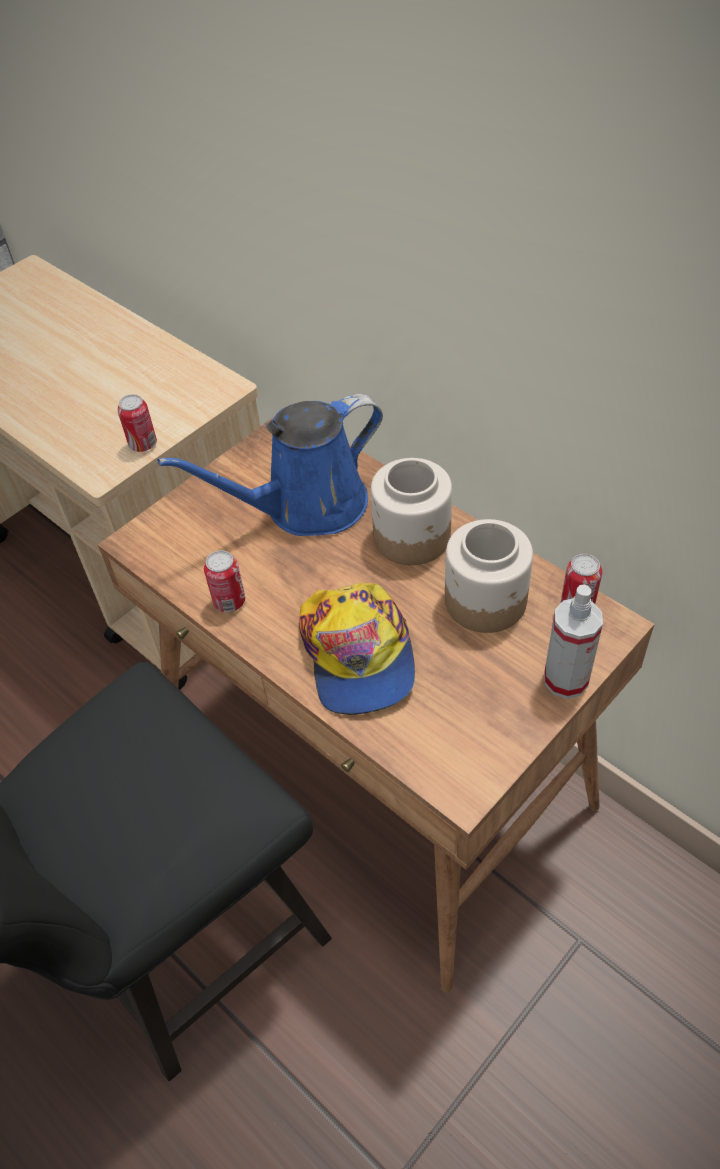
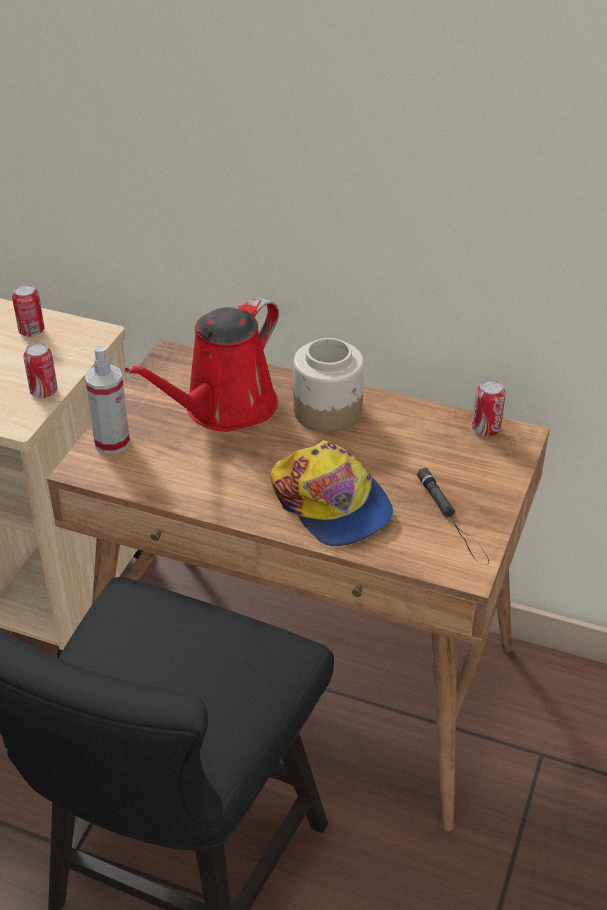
camera: 25 degrees left, 10 degrees down
blue watering can [158,394,383,536] -> red watering can [125,297,279,432]
can [204,550,245,612] -> can moved to [12,284,44,337]
jar [445,519,533,633] -> none
spray bottle [544,584,603,699] -> spray bottle moved to [85,345,130,454]
none -> black flashlight [417,467,489,565]

